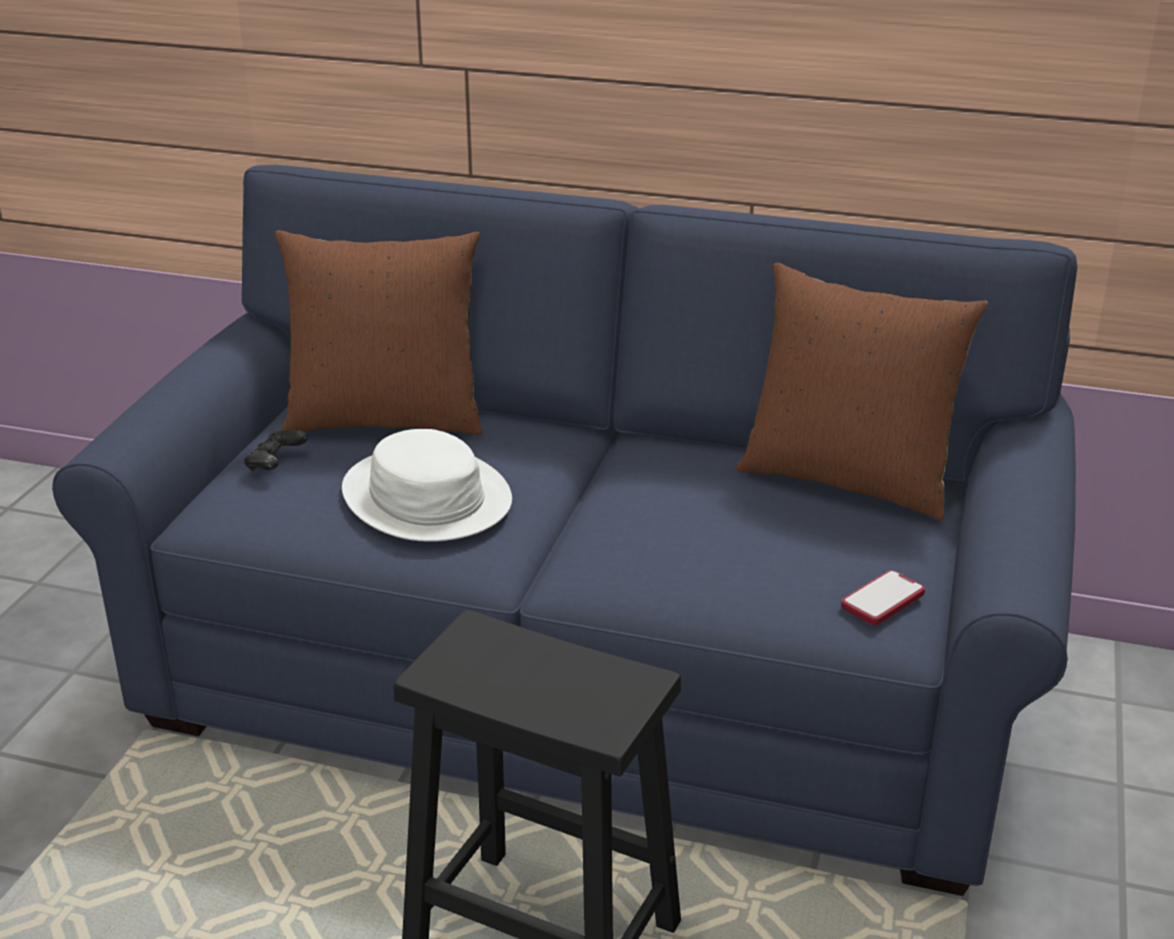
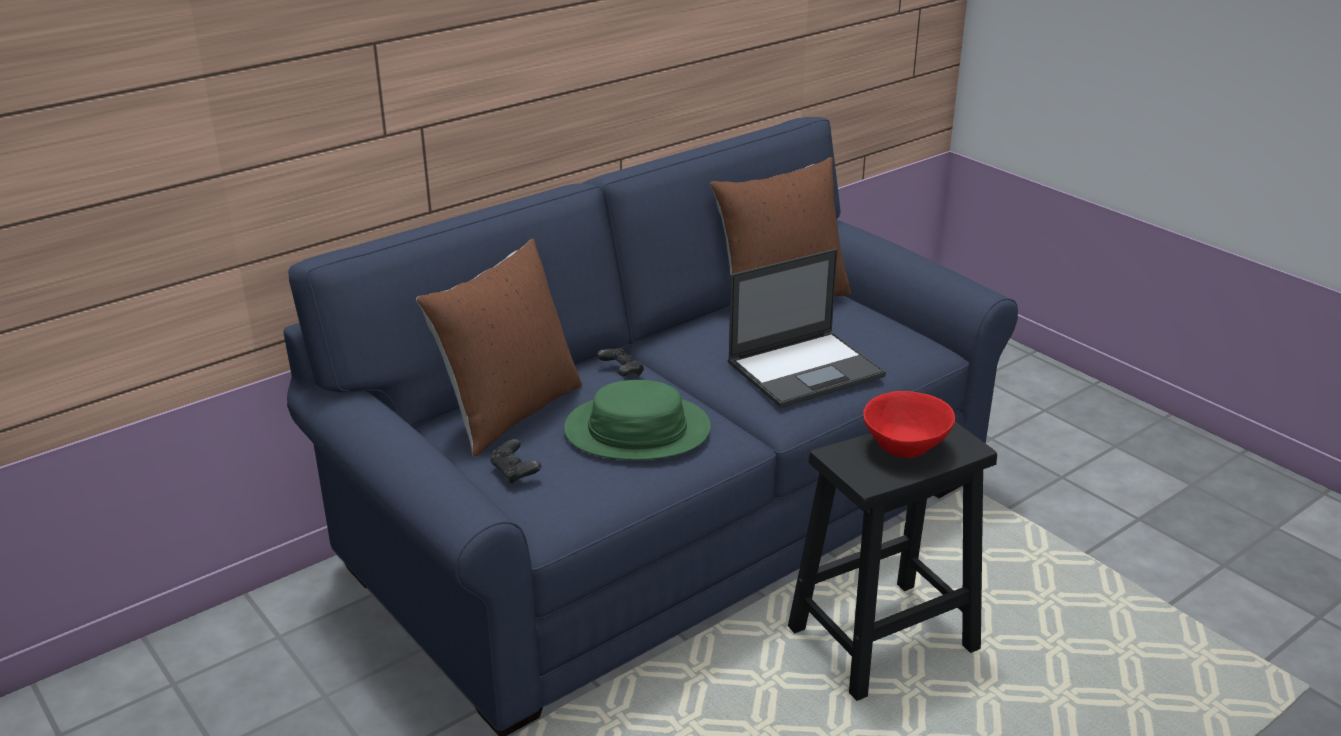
camera: 55 degrees left, 0 degrees up
white hat [342,429,512,542] -> green hat [564,380,711,460]
phone [841,570,925,625] -> none
none -> black game controller [597,348,644,376]
none -> laptop [728,249,886,408]
none -> red bowl [863,391,955,458]

